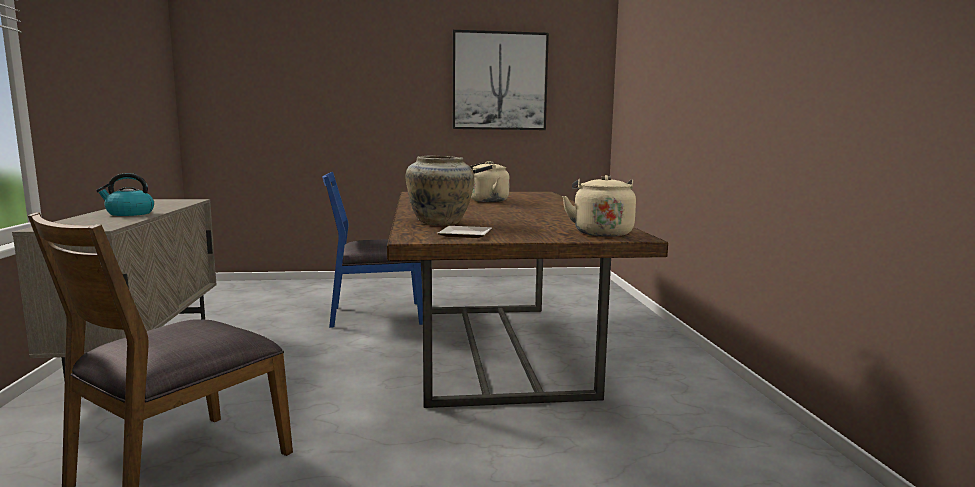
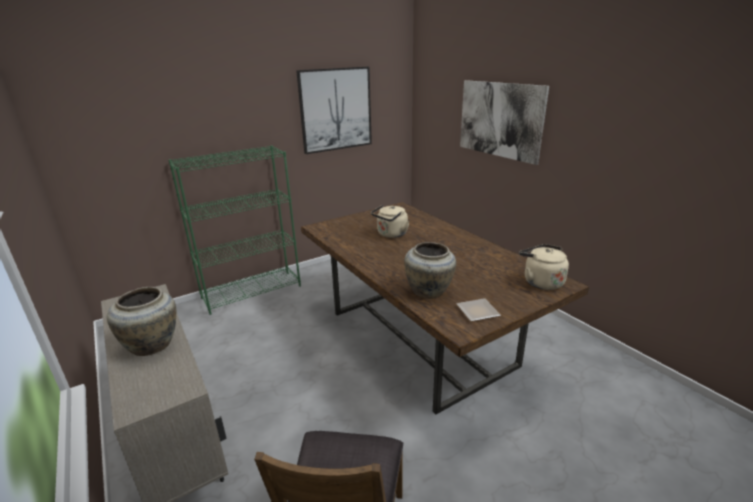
camera: 25 degrees left, 15 degrees up
kettle [96,173,154,216] -> beige vase [107,287,176,356]
blue chair [322,172,423,328] -> none
none -> green bookcase [168,145,301,315]
none -> picture [460,80,549,165]

